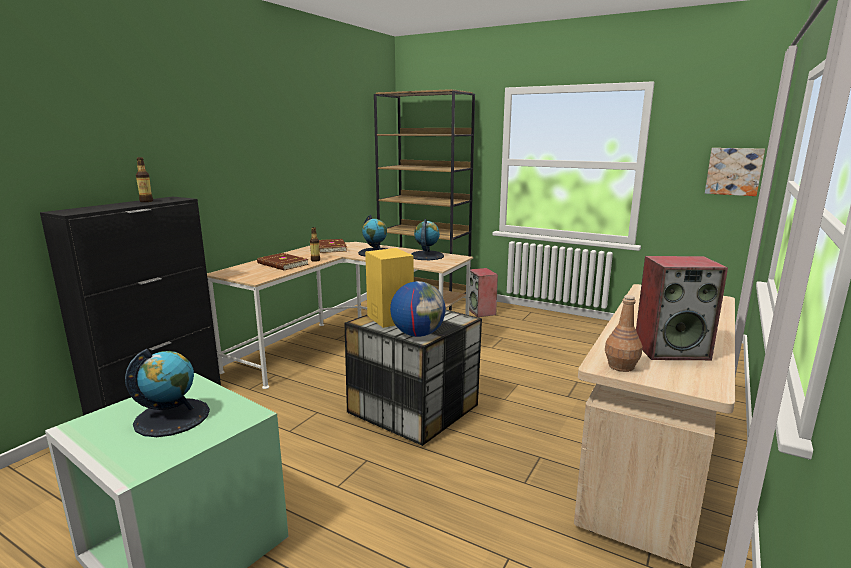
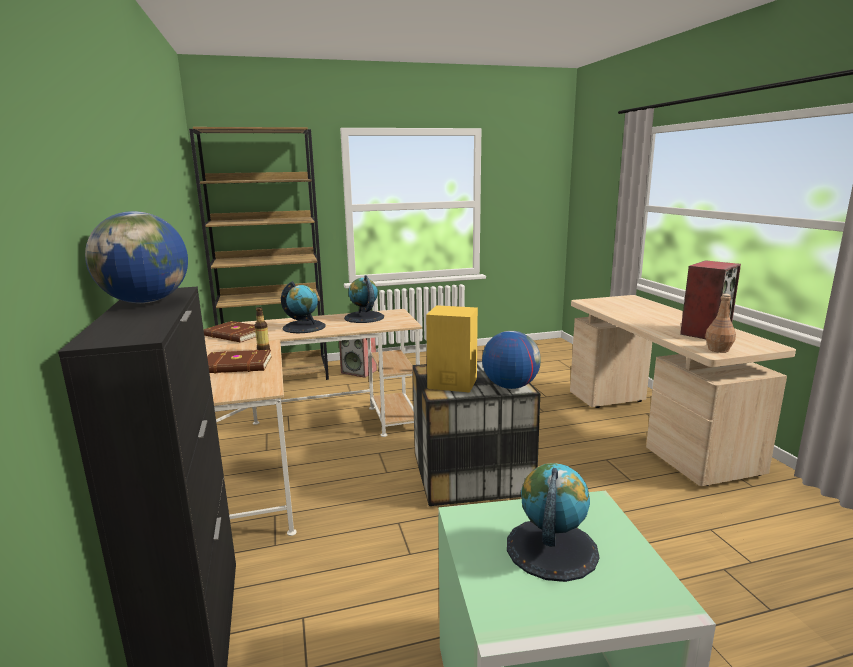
camera: 45 degrees left, 0 degrees up
bottle [136,157,153,202] -> globe [85,211,188,303]
picture [705,148,765,196] -> none

